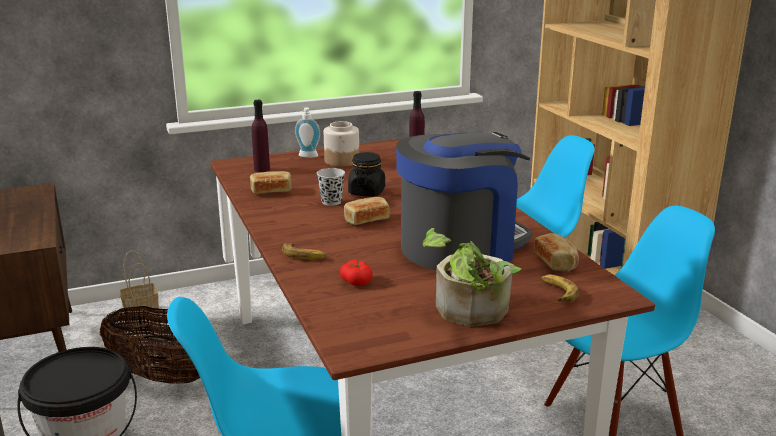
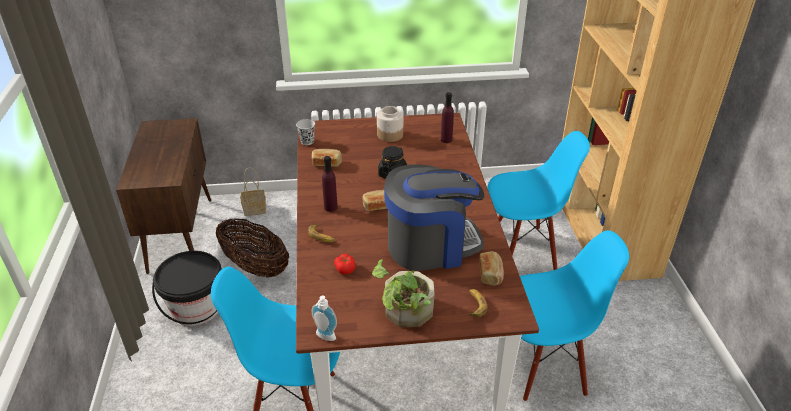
camera: 15 degrees right, 15 degrees up
purple bottle [252,100,270,172] -> purple bottle moved to [322,156,338,212]
soap dispenser [295,108,320,158] -> soap dispenser moved to [312,295,337,341]
black cup [317,168,345,206] -> black cup moved to [296,119,315,145]

